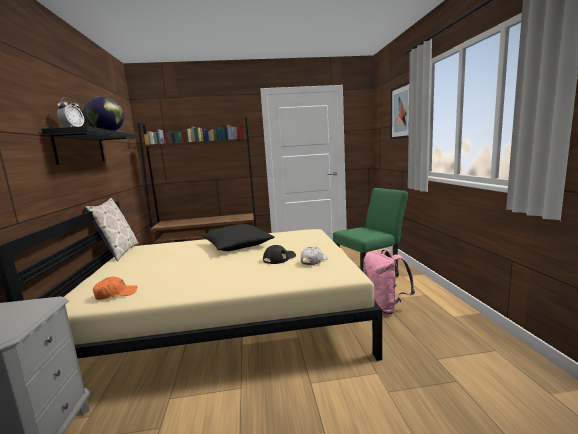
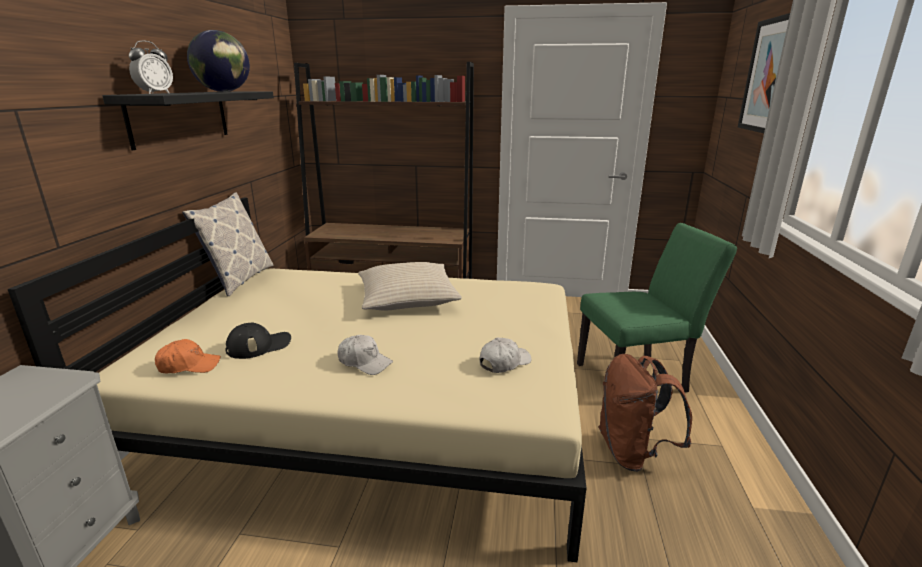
camera: 15 degrees right, 10 degrees up
black pillow [202,224,274,251] -> beige pillow [358,262,462,311]
black cap [263,245,296,264] -> black cap moved to [225,323,291,359]
pink backpack [363,250,415,314] -> brown backpack [598,354,692,472]
none -> white cap [337,335,393,375]

